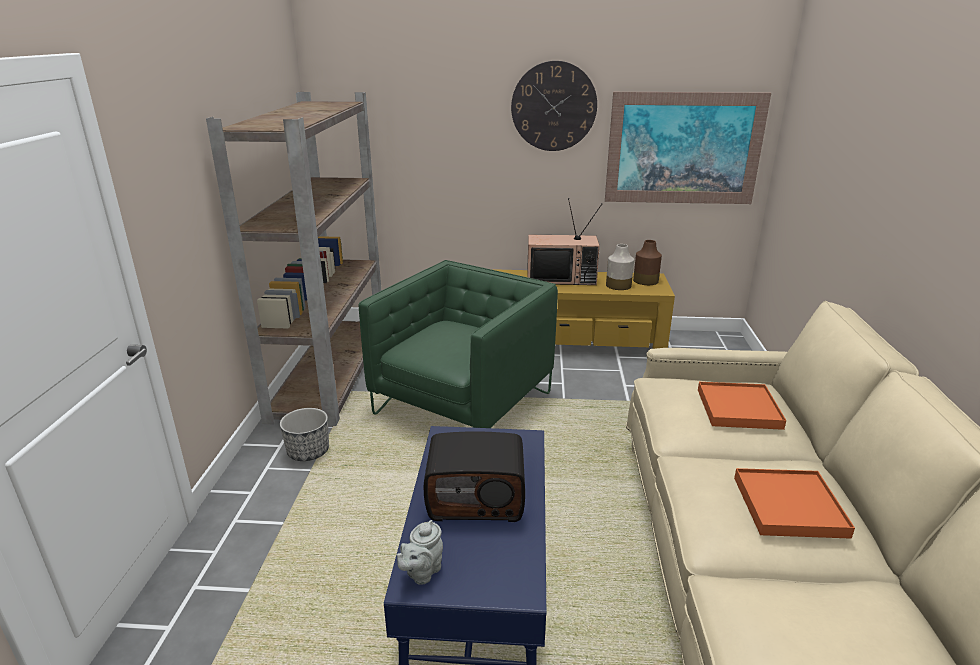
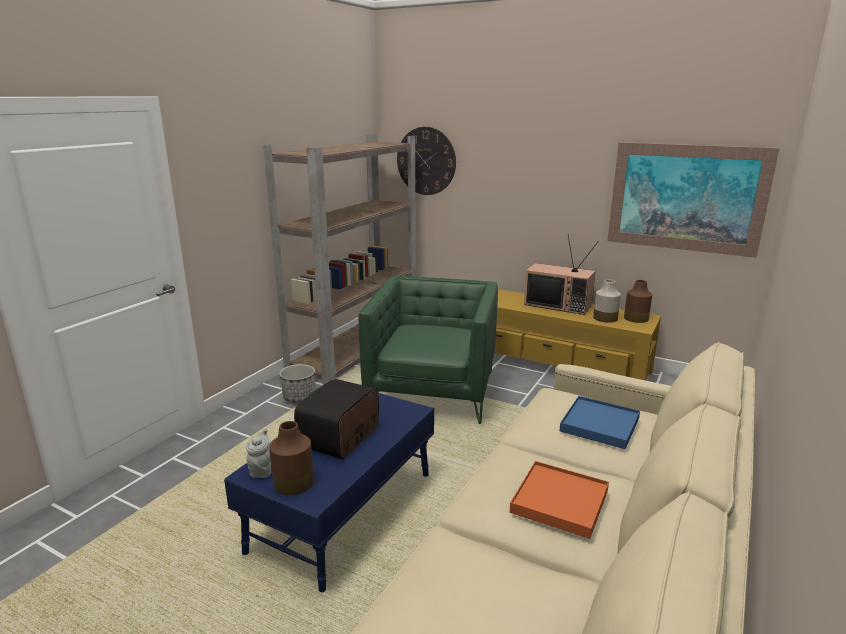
camera: 25 degrees right, 5 degrees down
green armchair [358,260,558,428] -> green armchair turned 45 degrees counterclockwise [359,275,498,424]
grey teapot [397,520,443,585] -> grey teapot turned 120 degrees clockwise [246,428,272,478]
radio [424,431,525,522] -> radio turned 90 degrees clockwise [294,379,379,459]
wall clock [511,61,597,151] -> wall clock moved to [397,127,456,195]
orange tray [698,382,786,430] -> blue tray [559,396,640,449]
none -> brown vase [269,421,314,495]

